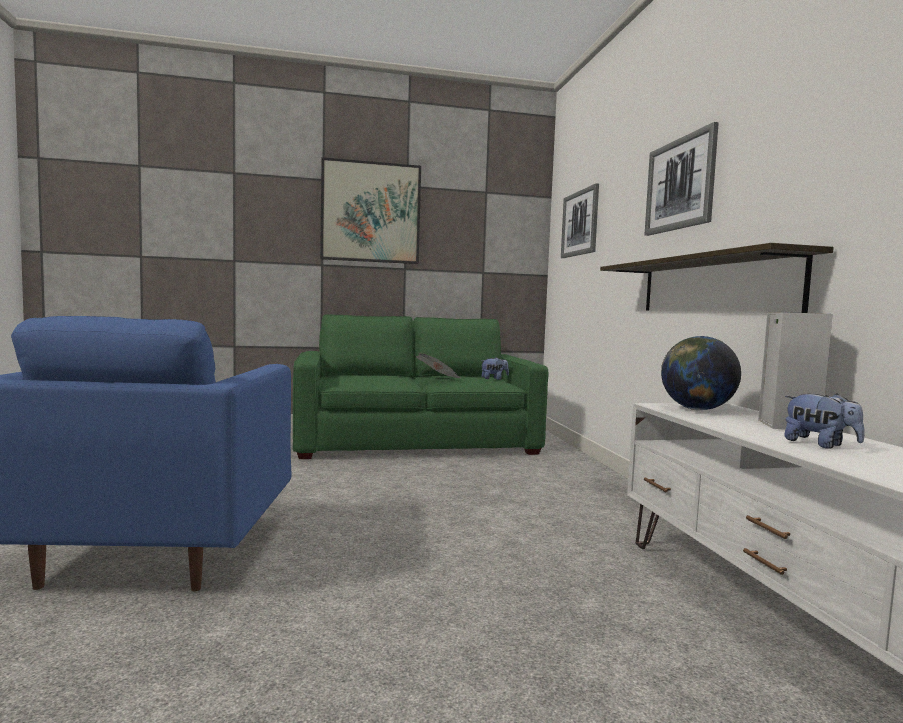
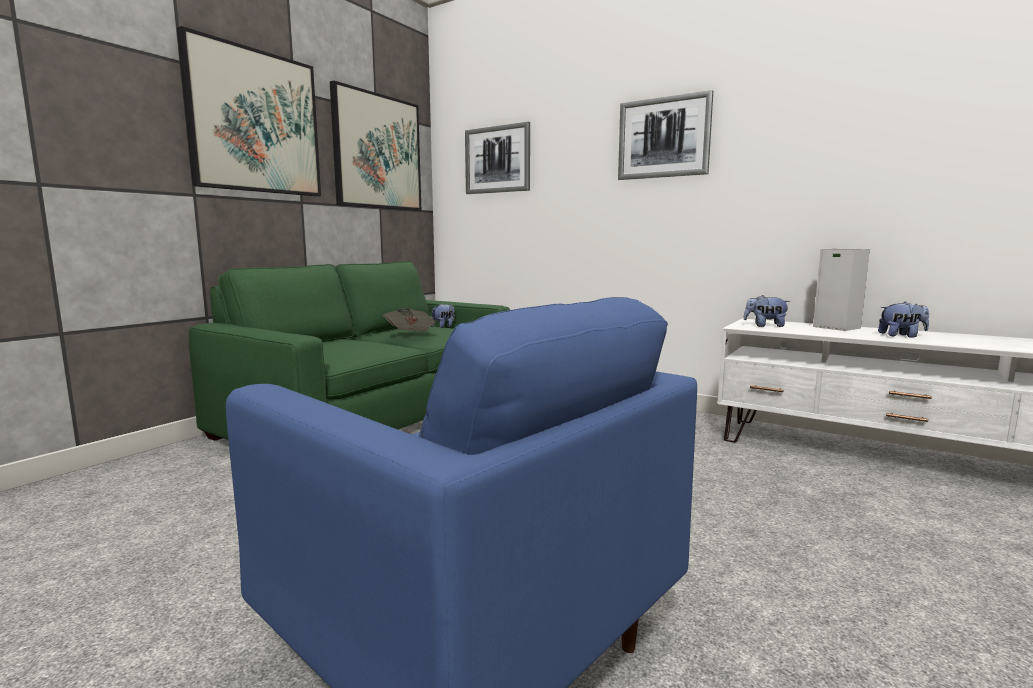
camera: 45 degrees left, 5 degrees up
shelf [600,243,834,313] -> none
globe [661,336,741,410] -> plush toy [743,295,791,327]
none -> picture [330,81,421,211]

